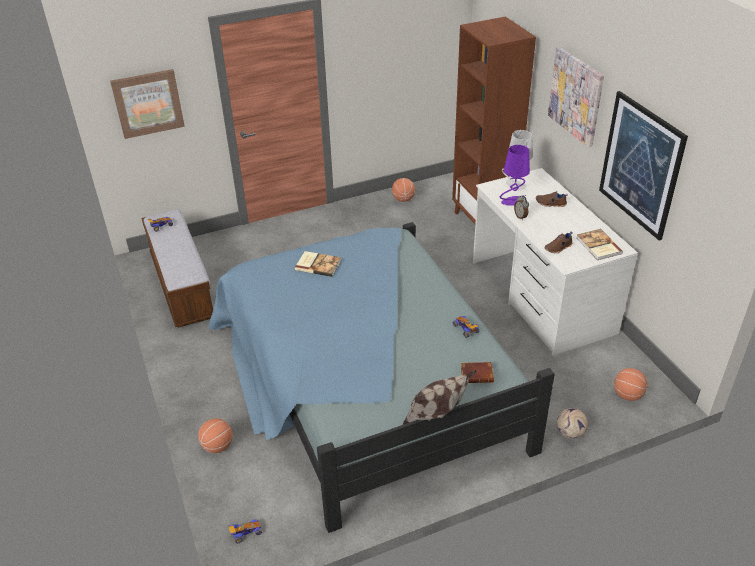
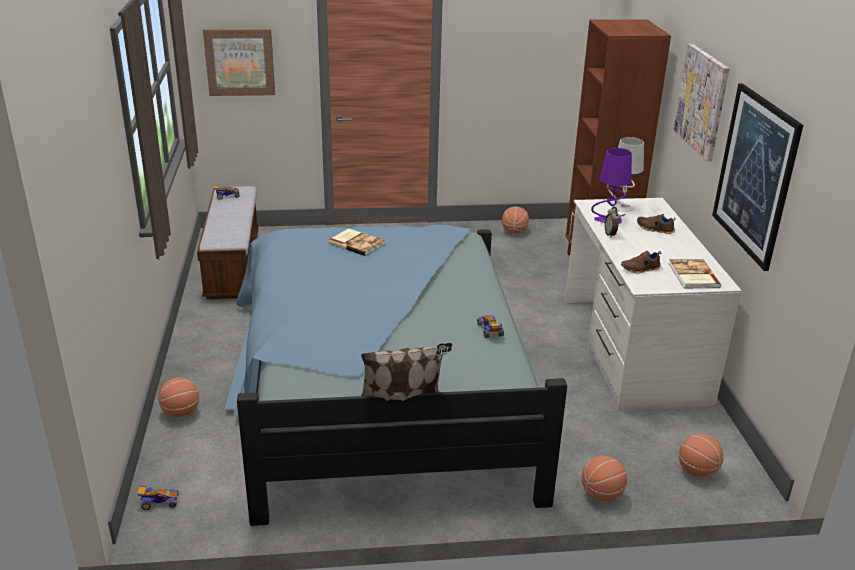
camera: 15 degrees right, 10 degrees down
brown book [461,362,494,383] -> none
football [557,408,588,439] -> basketball [582,456,627,502]

